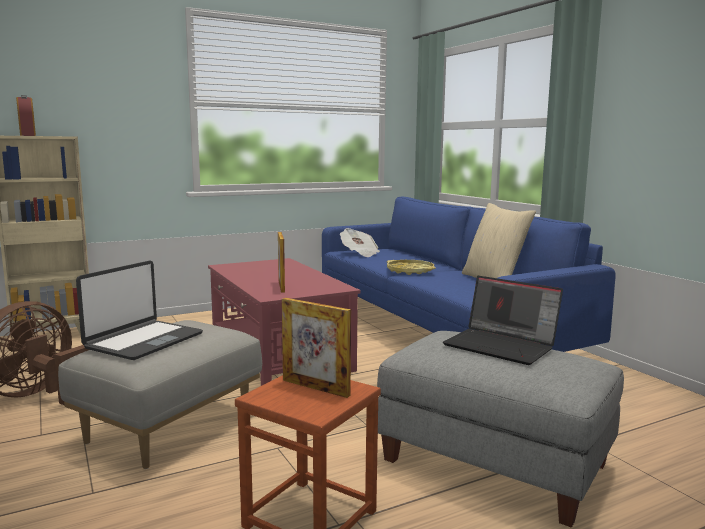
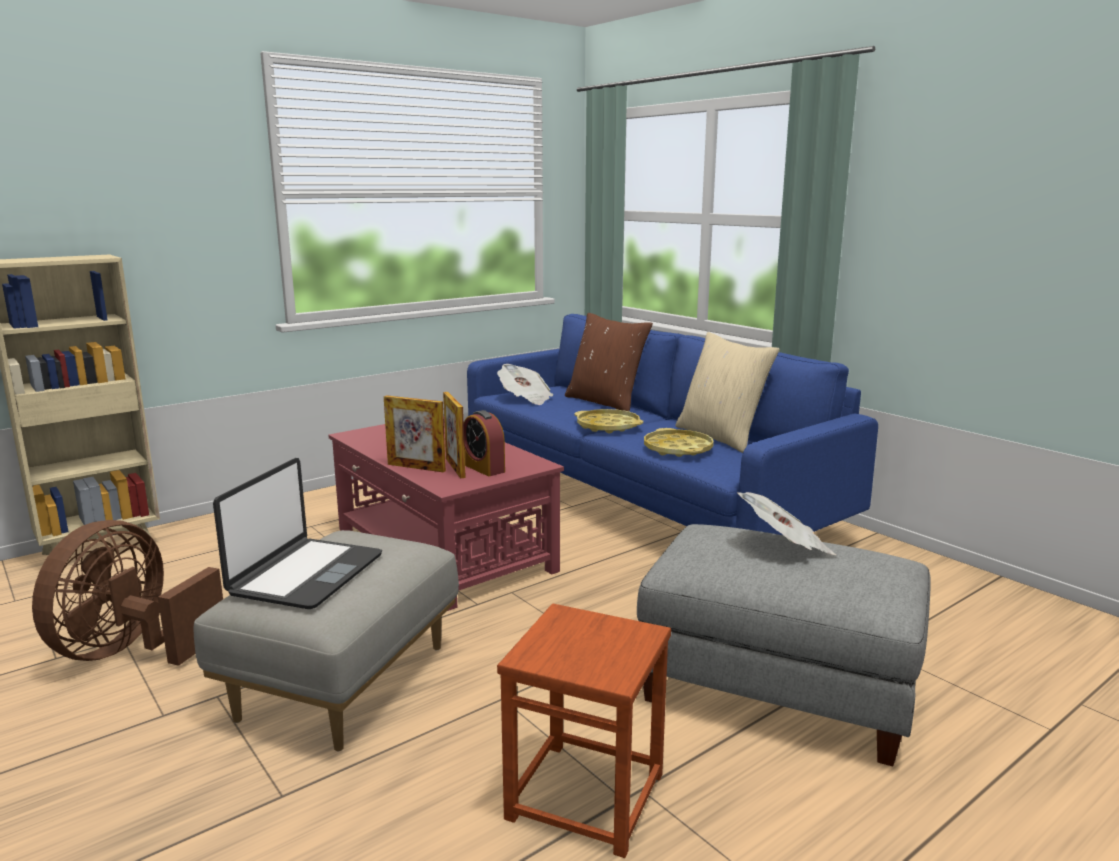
camera: 10 degrees left, 5 degrees up
alarm clock [16,95,36,136] -> alarm clock moved to [464,410,505,476]
picture frame [282,298,351,398] -> picture frame moved to [384,395,446,472]
laptop [443,276,563,365] -> newspaper [737,492,837,555]
none -> brown pillow [565,313,653,411]
none -> yellow tray [644,428,714,457]

